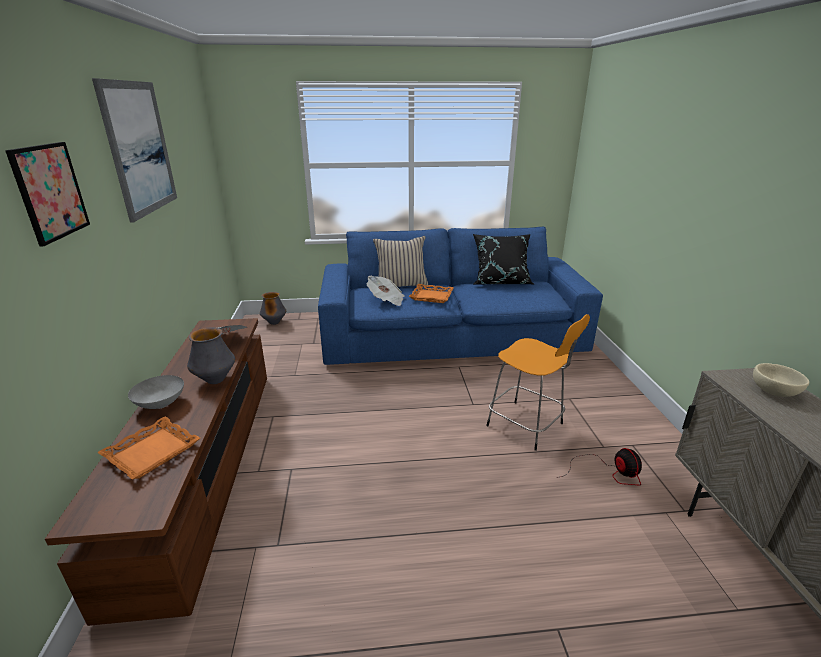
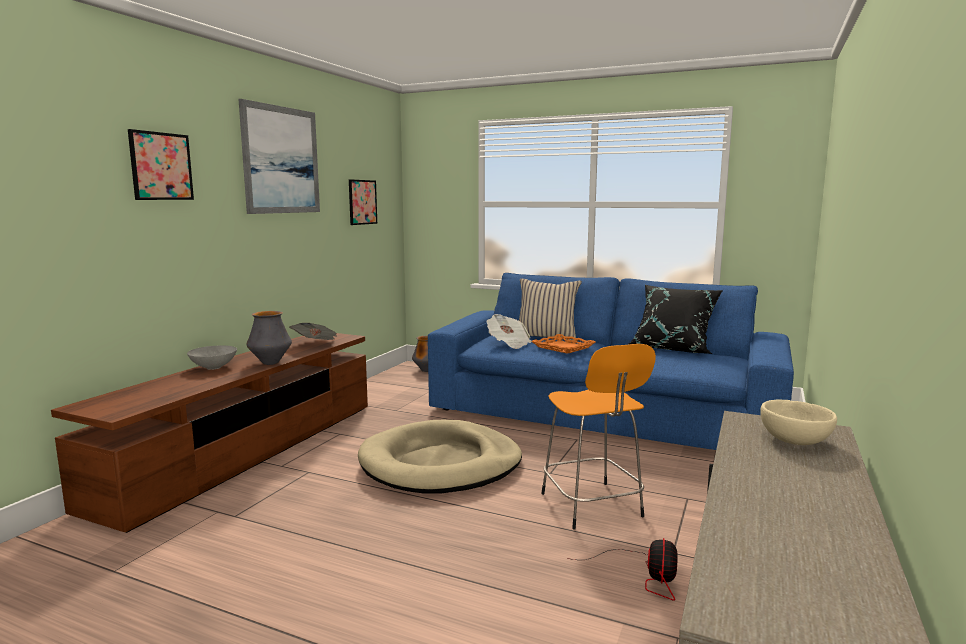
camera: 30 degrees right, 15 degrees down
orange tray [97,417,200,479] -> none
none -> picture [349,179,377,225]
none -> beige dog bed [358,420,522,494]

